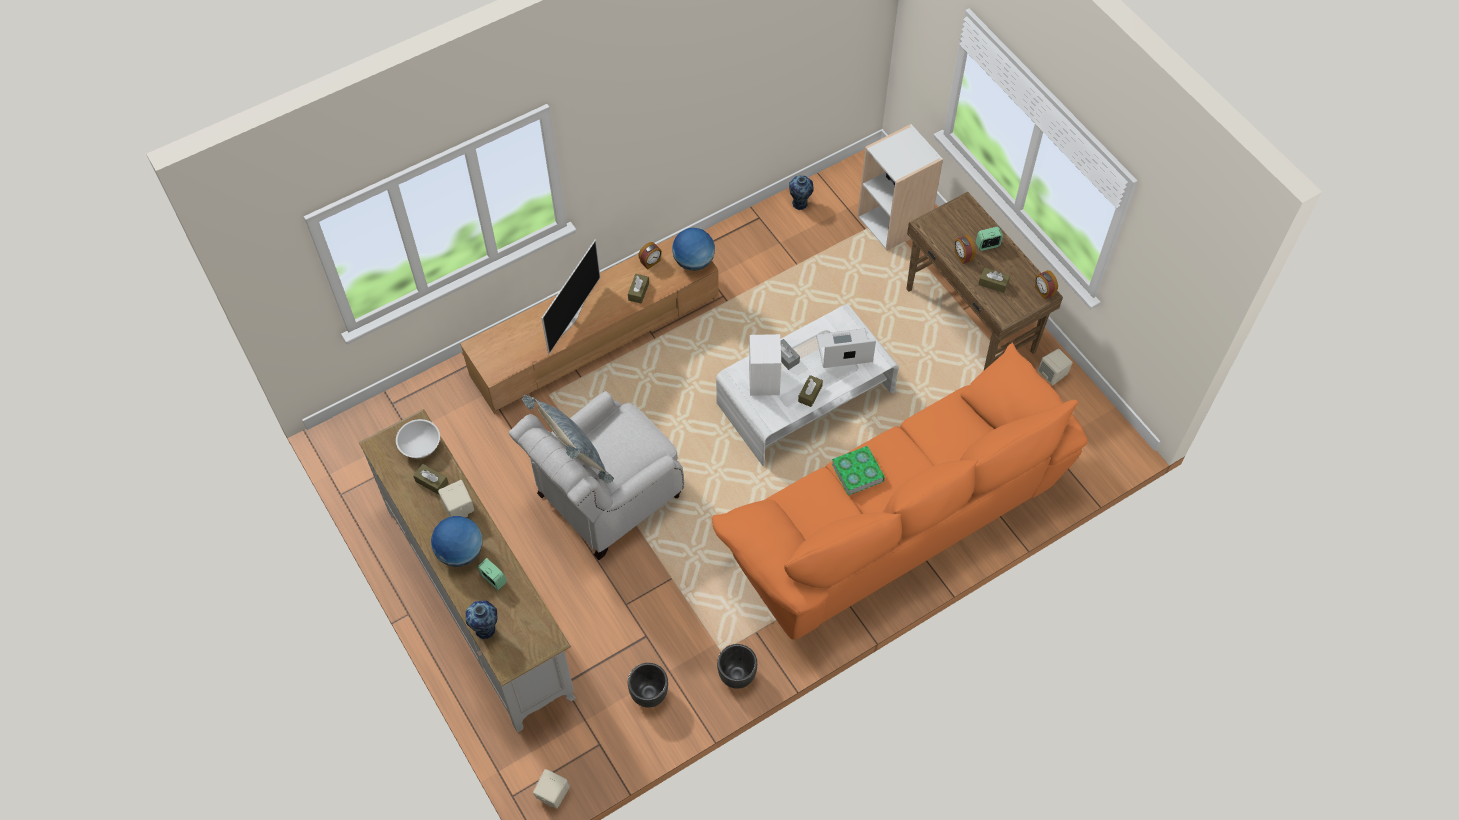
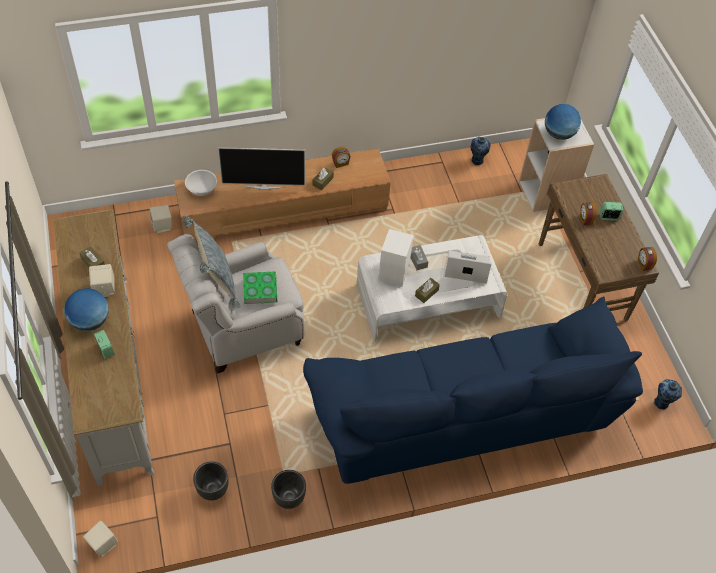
camera: 15 degrees right, 5 degrees down
white bowl [396,419,440,458] -> white bowl moved to [185,170,217,196]
vase [466,600,497,639] -> vase moved to [654,379,682,410]
television [541,240,600,354] -> television turned 45 degrees clockwise [218,147,306,190]
globe [672,228,715,271] -> globe moved to [545,104,581,140]
orange sofa [712,342,1088,640] -> blue sofa [303,297,643,484]
book [832,446,885,496] -> book moved to [243,271,277,304]
brown tissue box [978,267,1010,293] -> none
beige speaker [1038,349,1073,385] -> beige speaker moved to [150,205,172,233]

